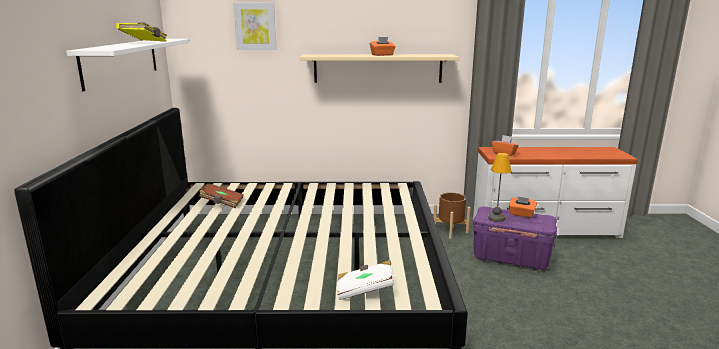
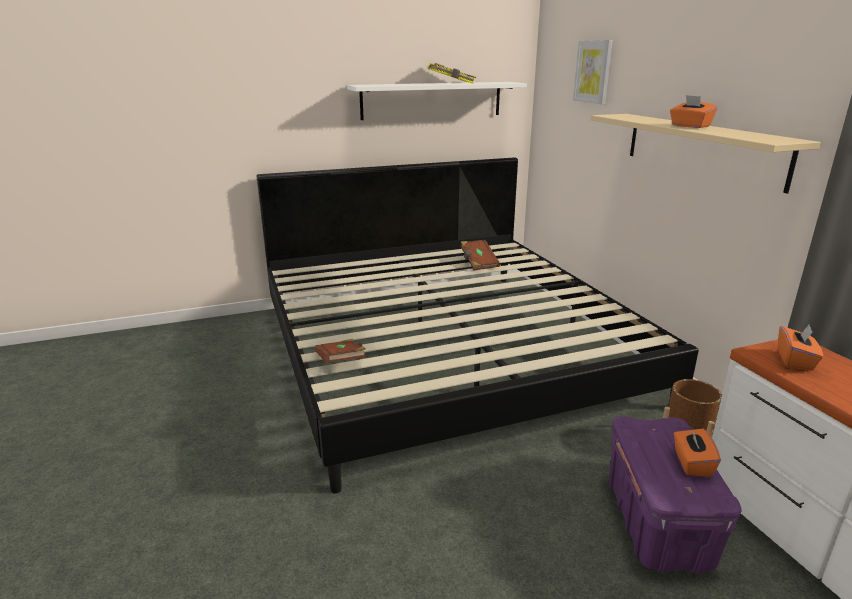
camera: 70 degrees right, 5 degrees up
white book [337,260,394,300] -> brown book [315,339,366,363]
table lamp [488,153,512,222] -> none

